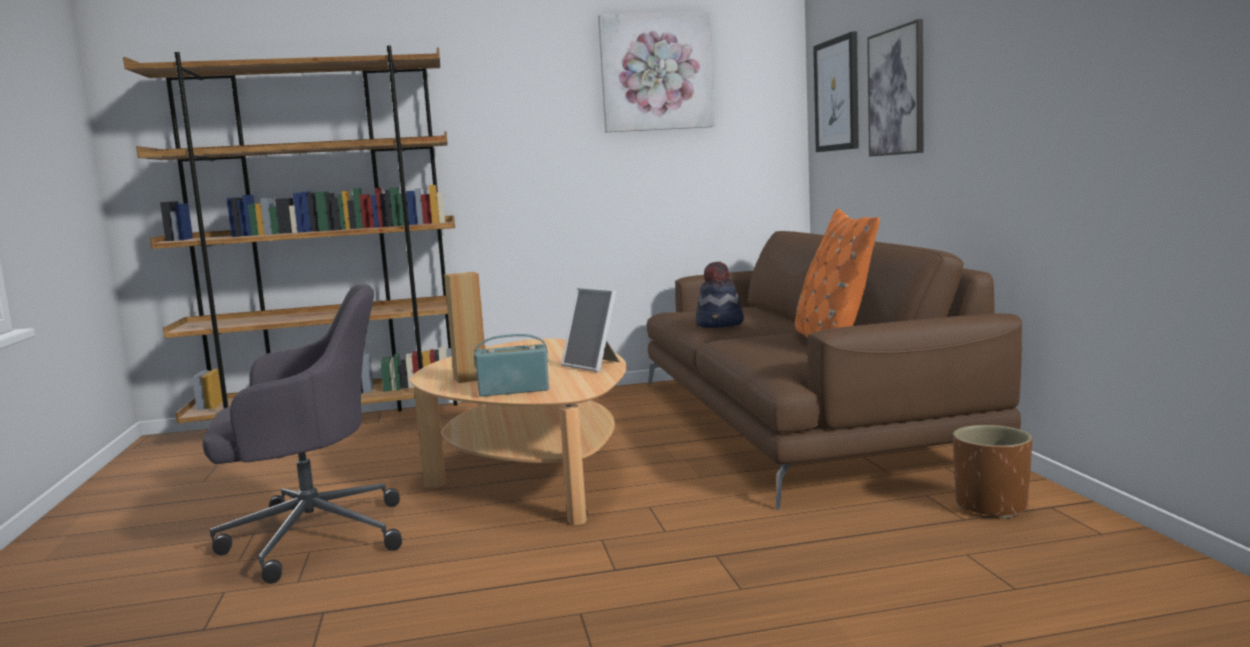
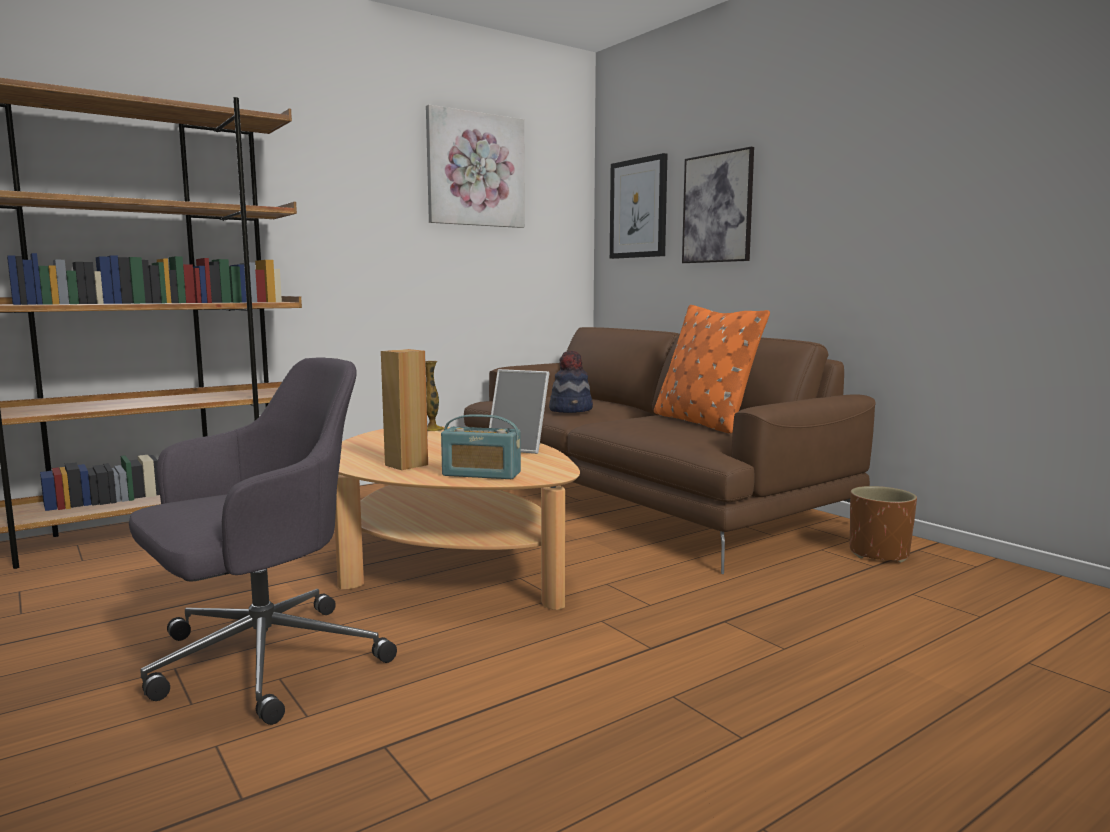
camera: 25 degrees left, 0 degrees up
radio [474,334,549,397] -> radio turned 135 degrees counterclockwise [441,414,521,479]
none -> vase [425,361,444,431]

